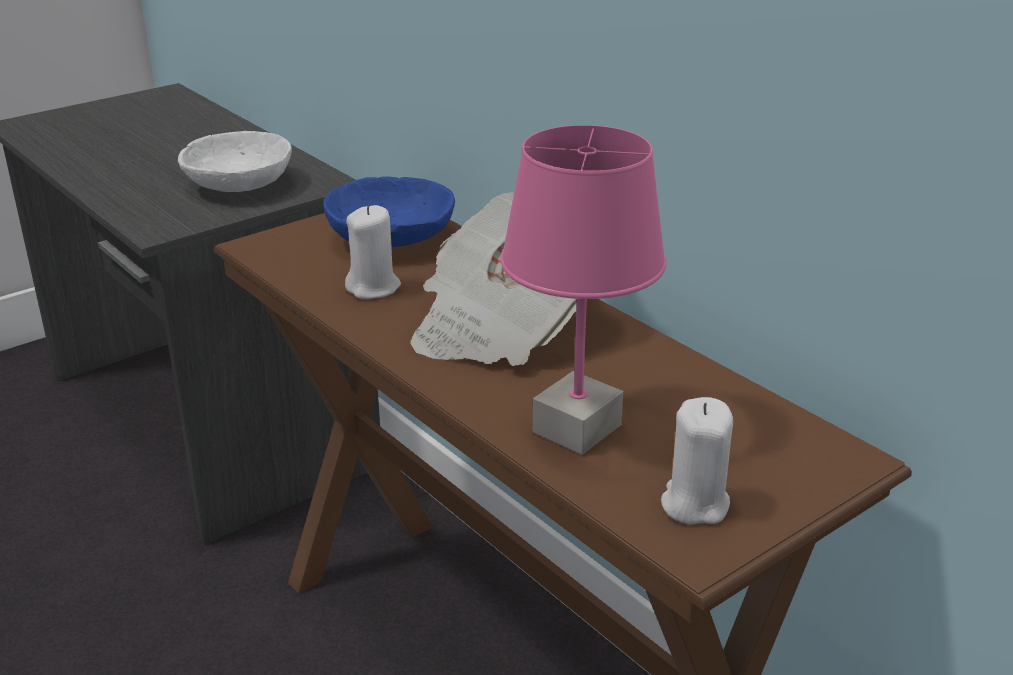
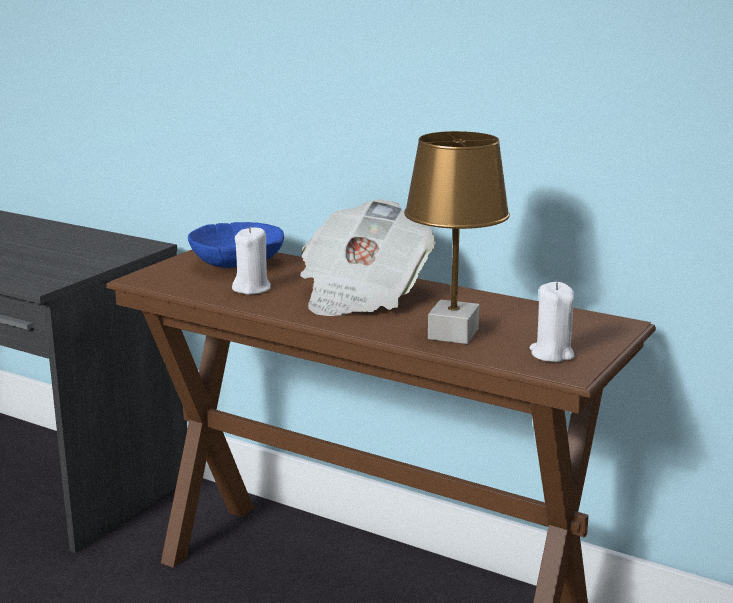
camera: 20 degrees left, 10 degrees down
white bowl [178,131,292,192] -> none
pink table lamp [500,125,667,455] -> brown table lamp [404,131,510,344]

